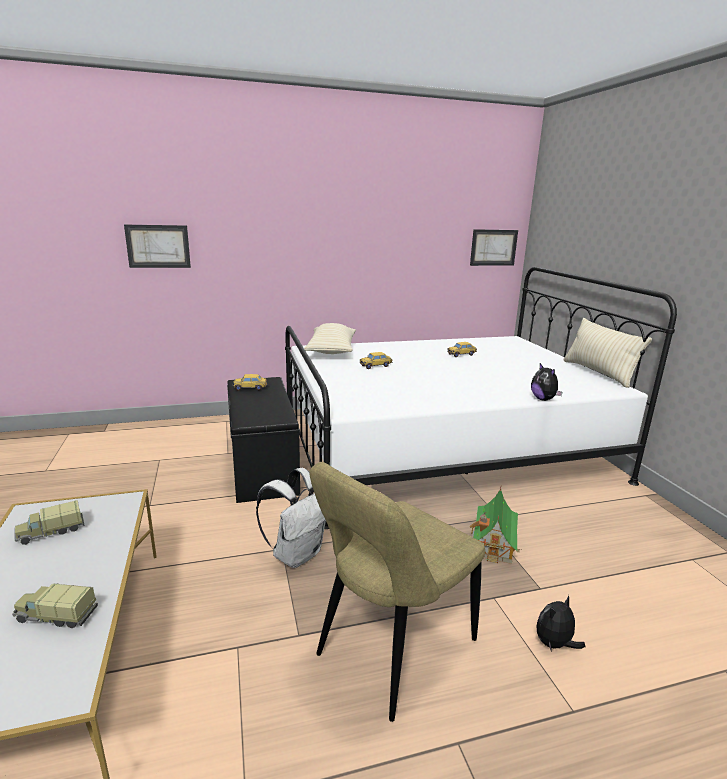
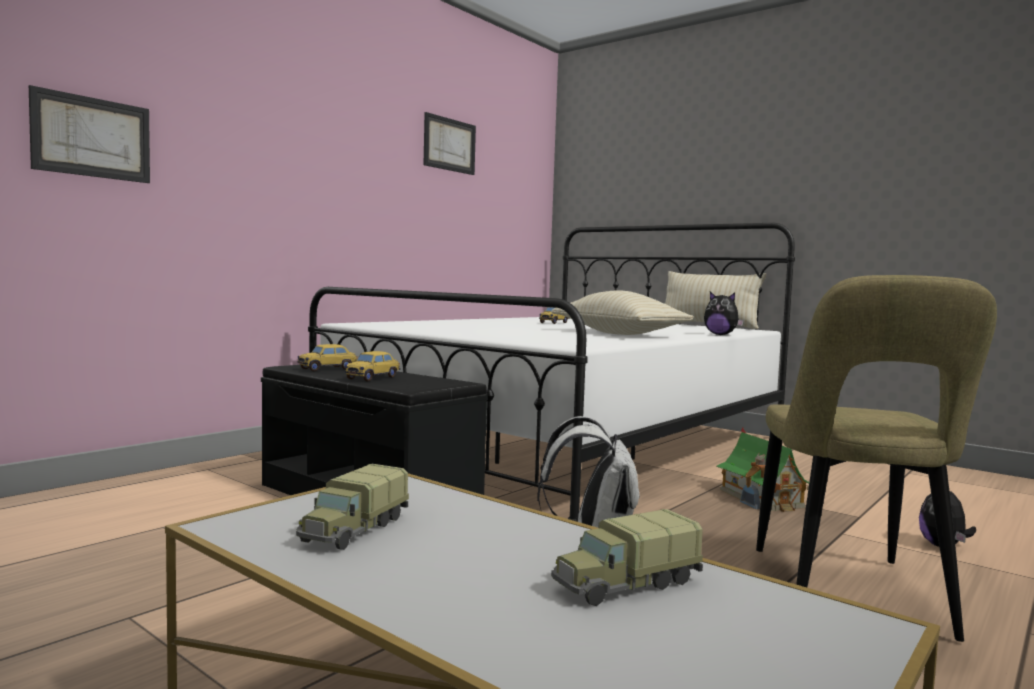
camera: 35 degrees left, 15 degrees down
beige pillow [304,323,356,354] -> beige pillow moved to [551,290,694,335]
toy car [360,352,392,369] -> toy car moved to [345,351,400,382]
picture [470,229,518,266] -> picture moved to [424,112,476,175]

